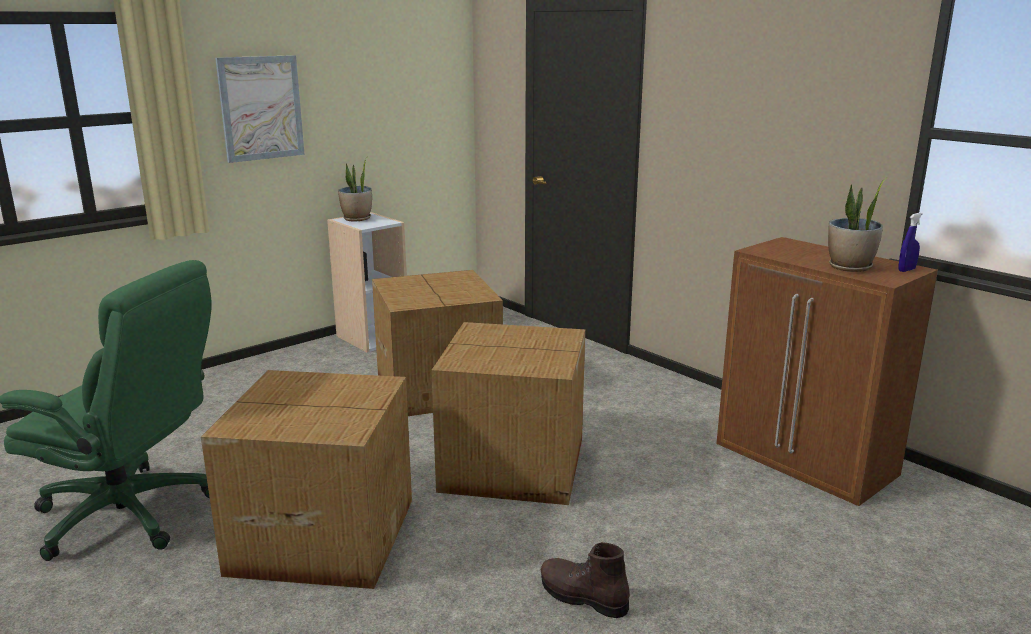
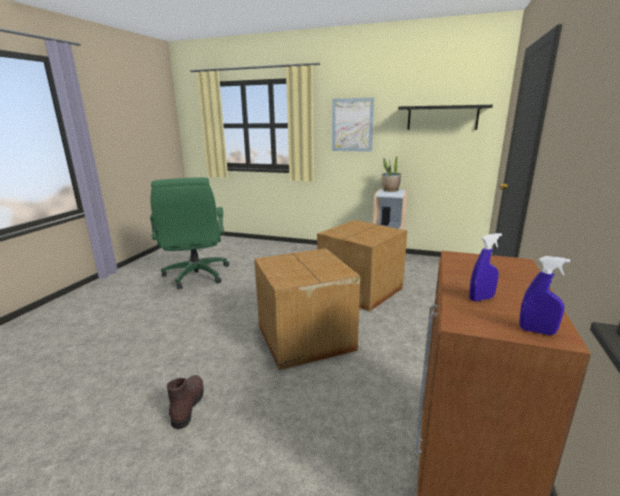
camera: 60 degrees right, 0 degrees up
cardboard box [201,370,412,589] -> none
potted plant [828,177,888,272] -> blue spray bottle [469,233,502,301]
none -> black shelf [398,105,493,130]

